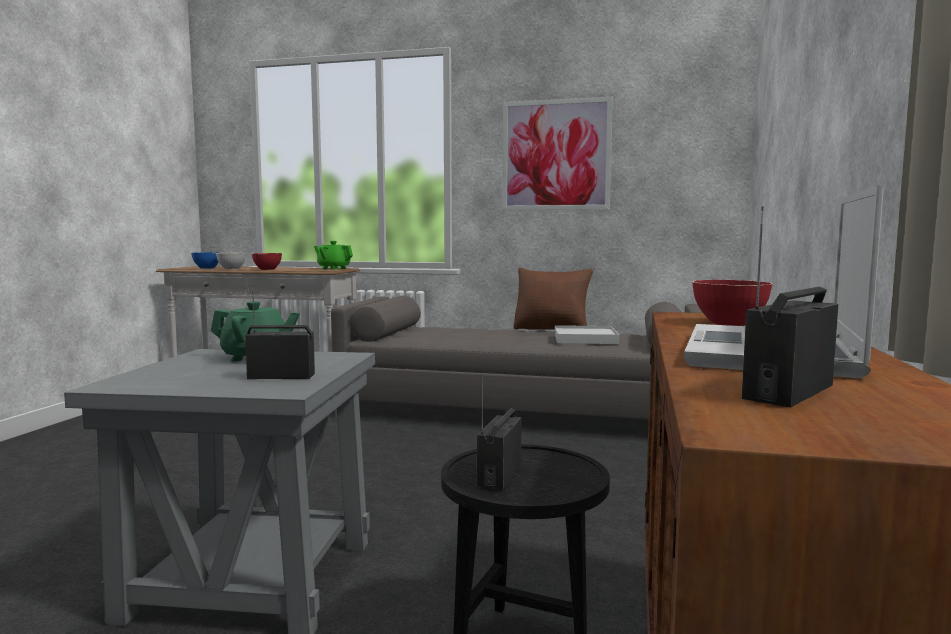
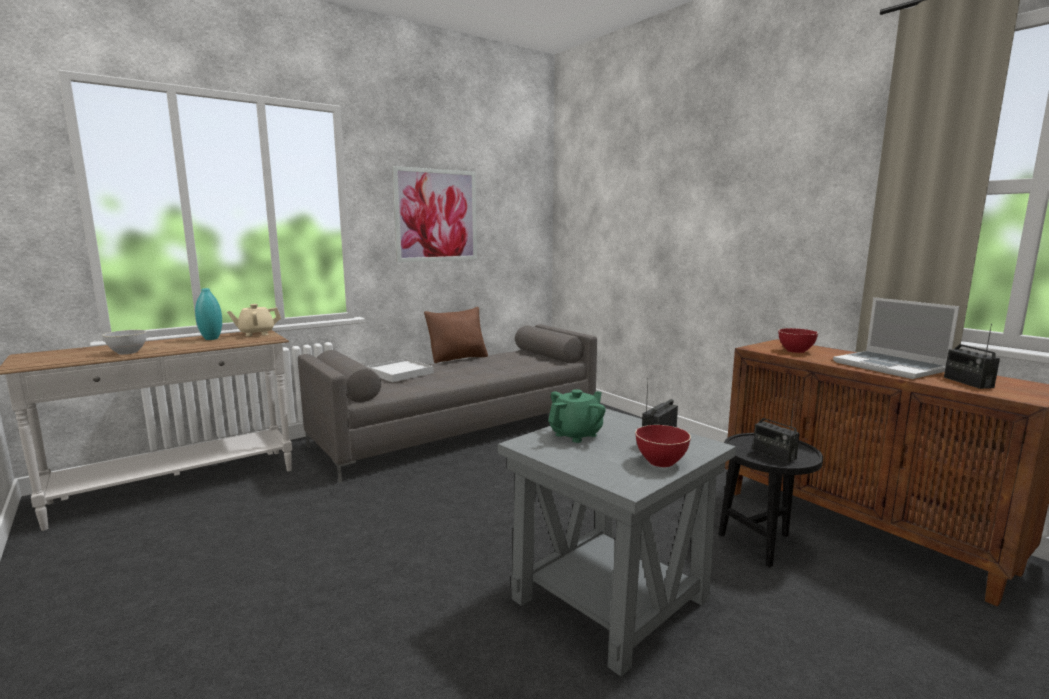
camera: 50 degrees left, 5 degrees up
blue bowl [191,252,221,269] -> none
red bowl [252,253,282,270] -> red bowl moved to [635,425,691,467]
green teapot [314,241,353,269] -> beige teapot [227,304,281,336]
white tray [555,325,619,344] -> white tray moved to [366,359,434,382]
none -> turquoise vase [195,288,222,340]

